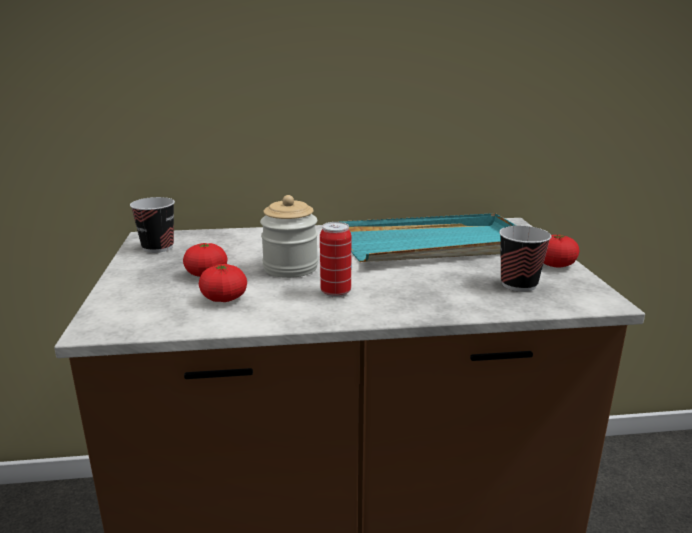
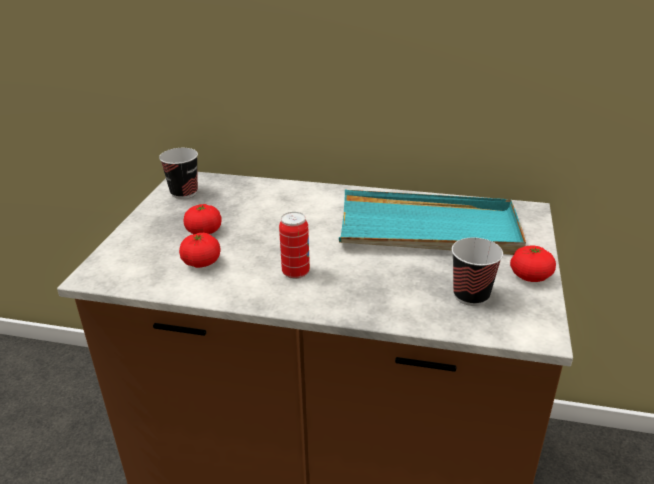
camera: 20 degrees right, 10 degrees up
jar [260,195,318,278] -> none

